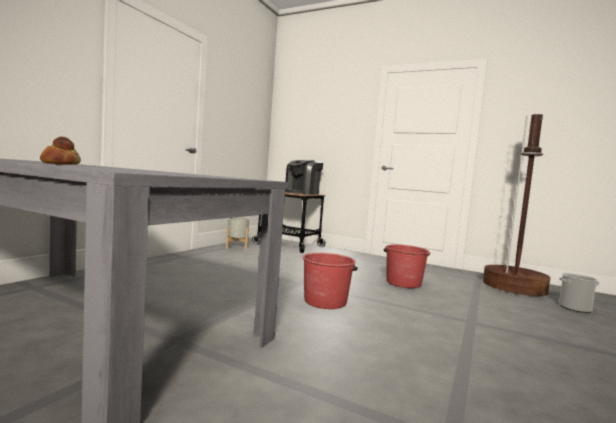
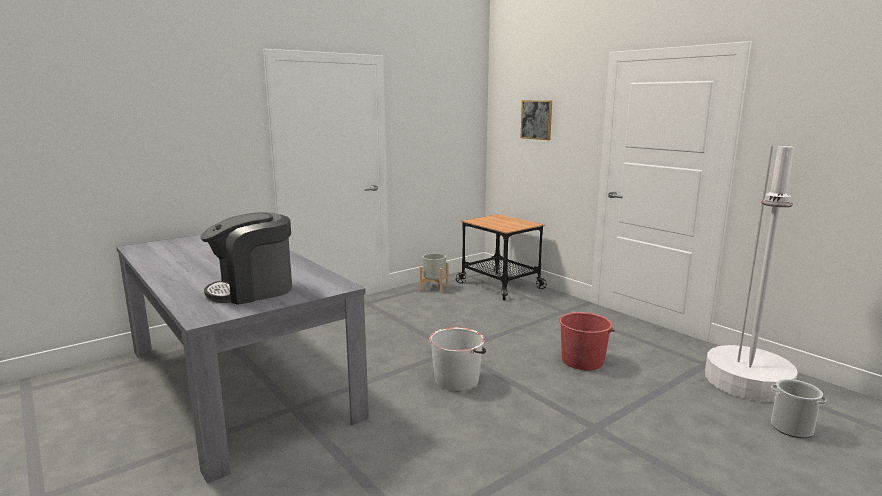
camera: 25 degrees right, 10 degrees up
bread [40,137,81,165] -> none
coffee machine [285,160,323,195] -> coffee machine moved to [201,212,292,305]
red bucket [302,253,358,309] -> white bucket [429,327,486,391]
brown floor lamp [483,114,551,296] -> white floor lamp [705,146,798,402]
none -> picture [520,100,552,140]

